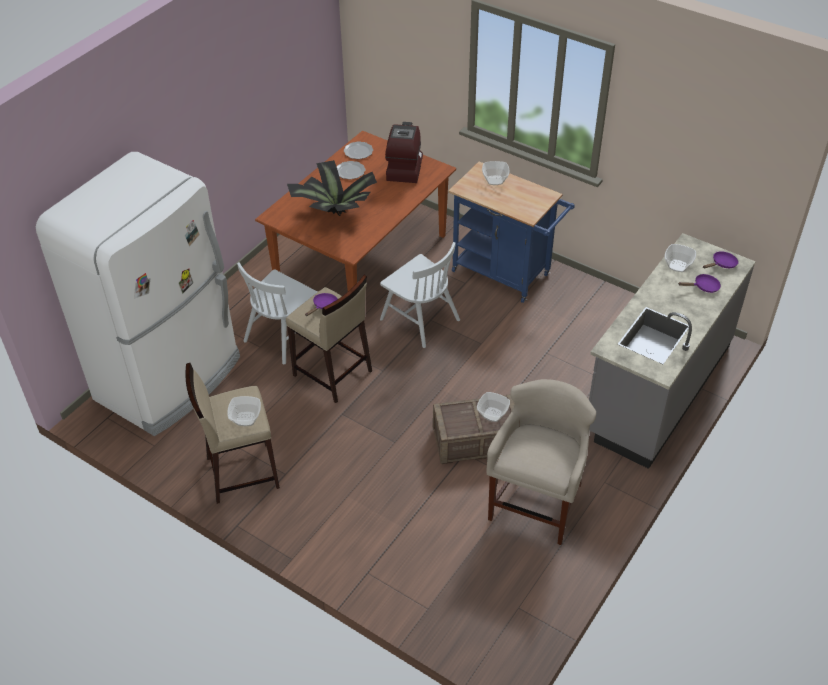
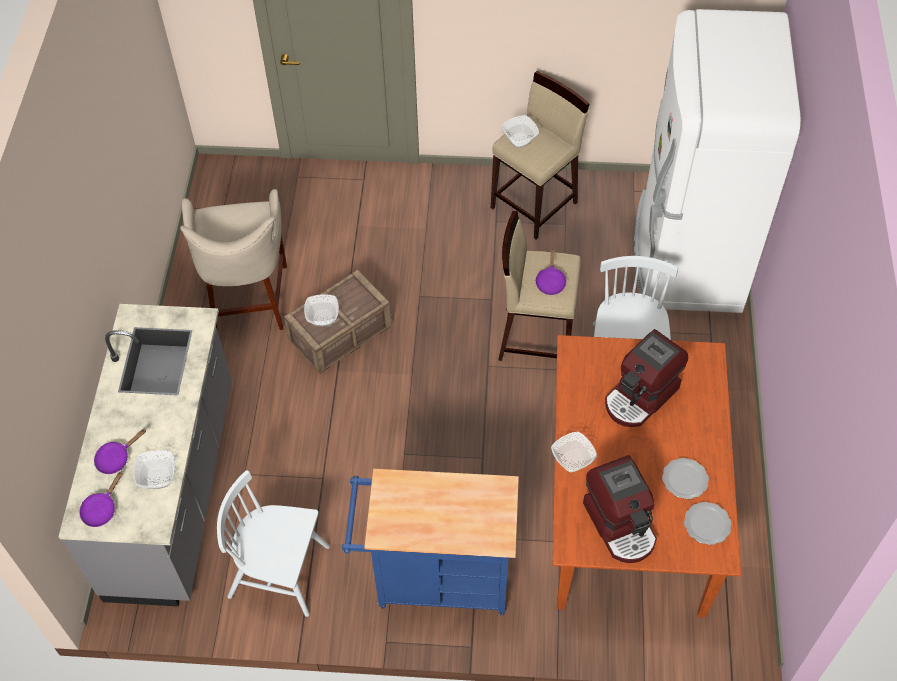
camera: 150 degrees right, 10 degrees up
potted plant [287,160,377,216] -> coffee machine [605,329,688,427]
white chair [380,242,460,348] -> white chair moved to [217,470,330,617]
bowl [482,161,509,185] -> bowl moved to [551,432,597,472]

